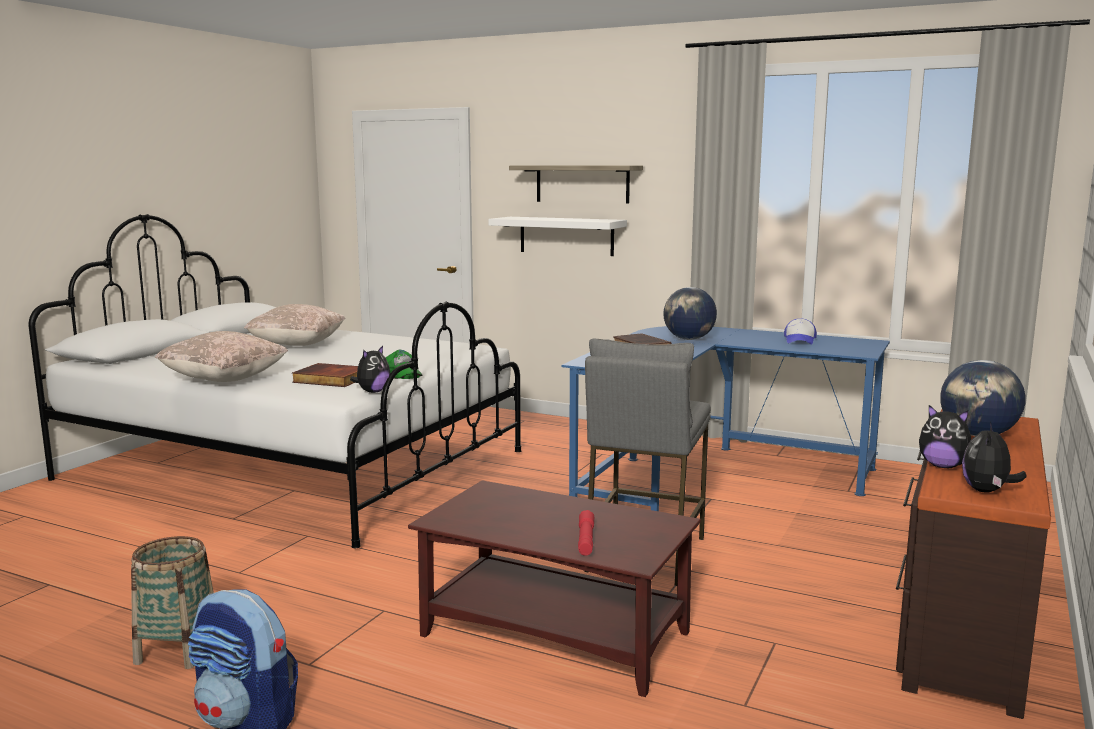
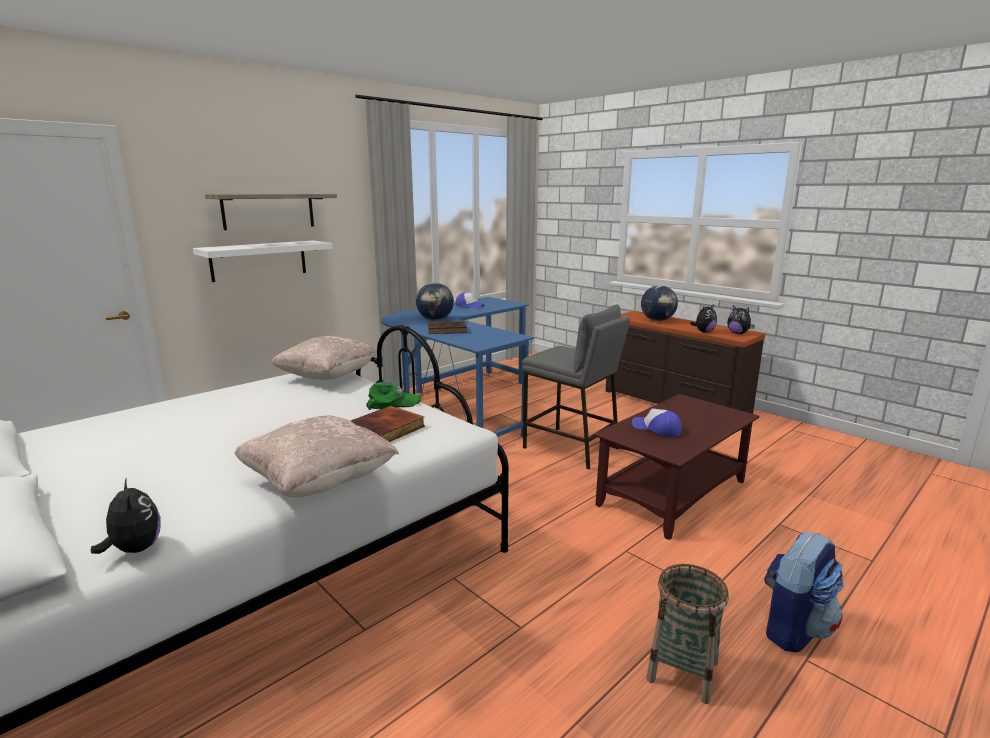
camera: 70 degrees left, 5 degrees up
beige pillow [244,304,346,346] -> beige pillow moved to [271,336,377,380]
plush toy [350,346,390,393] -> plush toy moved to [91,479,161,554]
red flashlight [578,510,595,556] -> none
none -> cap [632,409,682,437]

